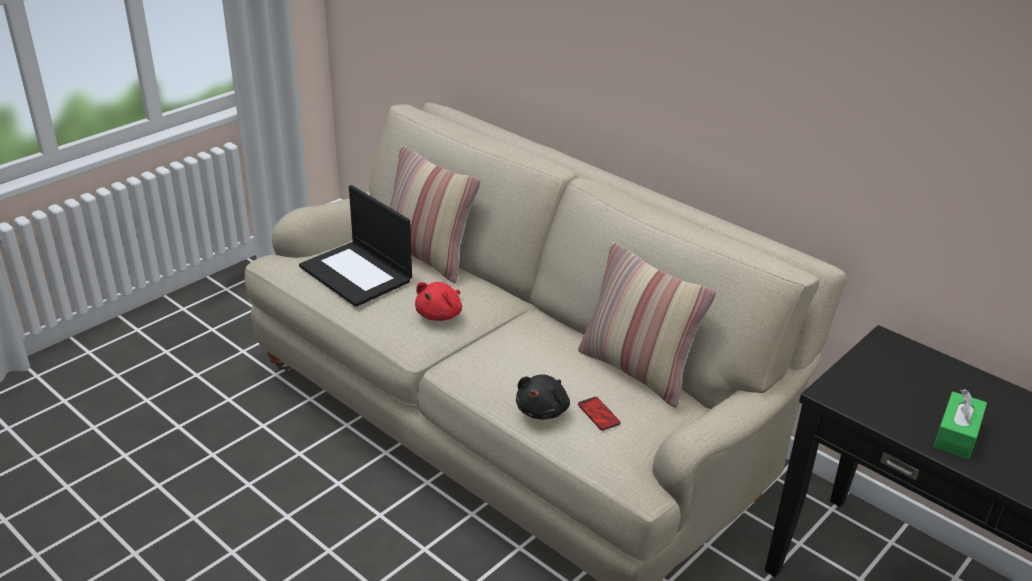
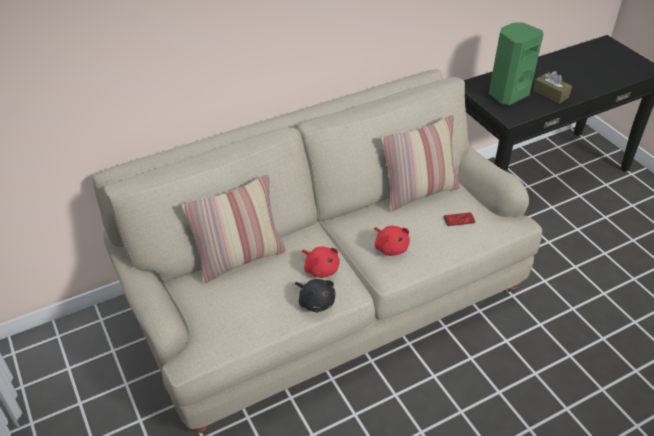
camera: 70 degrees left, 10 degrees up
laptop [299,185,412,307] -> none
black plush toy [516,374,570,419] -> black plush toy moved to [295,279,335,312]
green tissue box [933,389,987,459] -> brown tissue box [533,71,572,104]
none -> red plush toy [374,226,410,256]
none -> green speaker [489,23,543,105]

